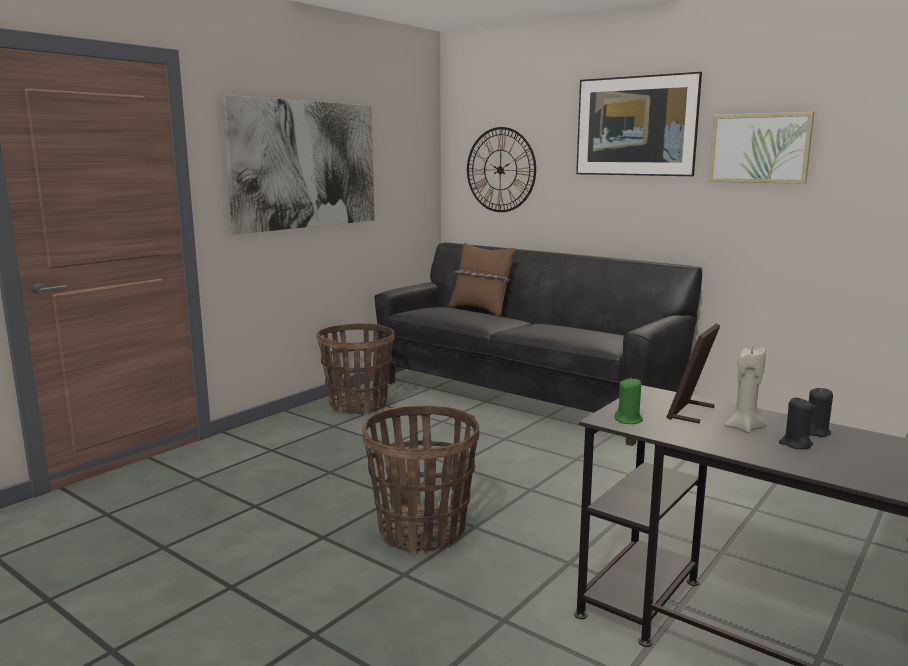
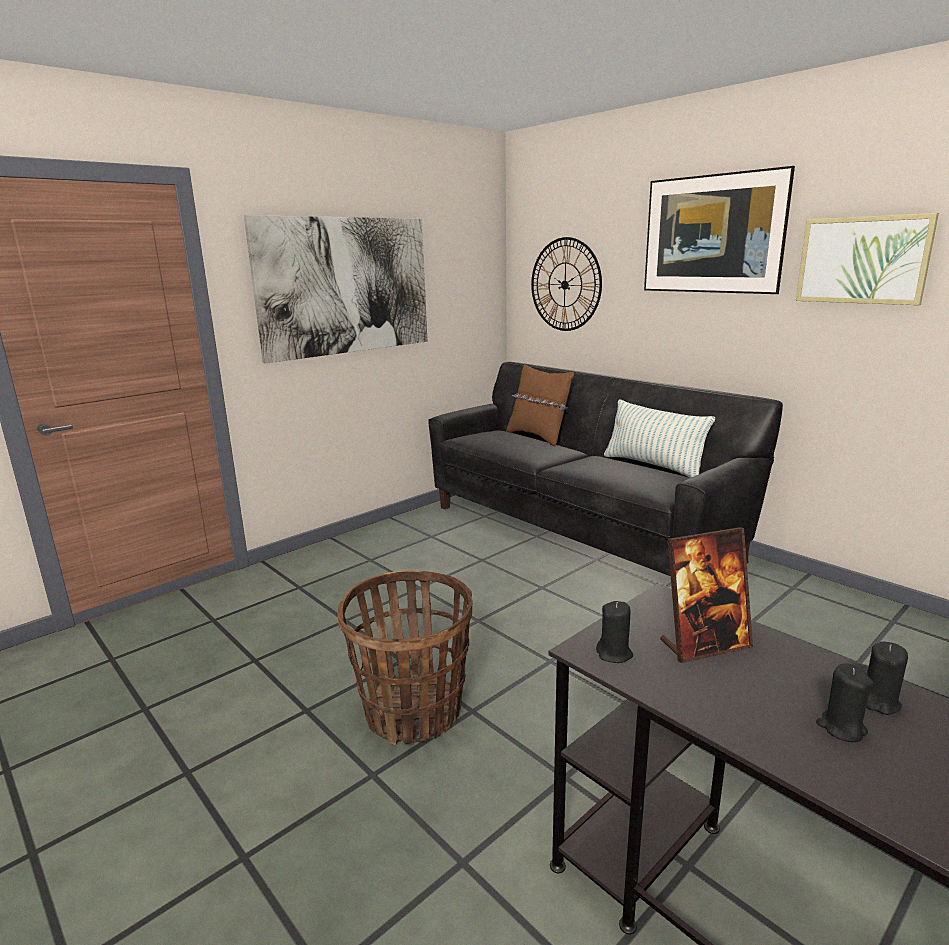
camera: 10 degrees right, 5 degrees up
basket [316,323,395,414] -> none
green candle [614,378,643,424] -> black candle [596,601,633,663]
picture frame [666,324,721,423] -> picture frame turned 150 degrees counterclockwise [660,527,753,663]
beige candle [724,348,767,433] -> none
none -> pillow [604,399,715,478]

